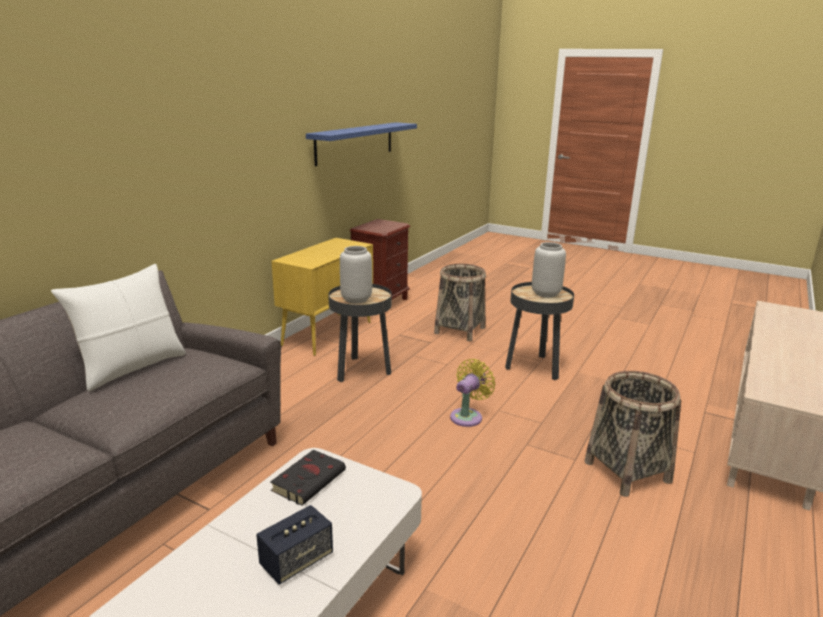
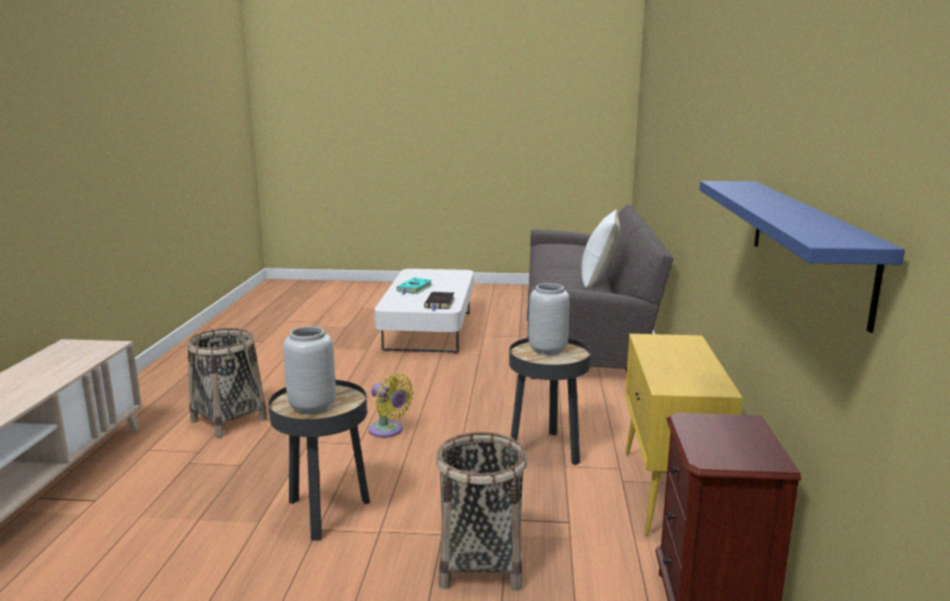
camera: 155 degrees right, 5 degrees down
speaker [256,505,333,585] -> turquoise book [396,278,432,295]
yellow fan [450,359,495,427] -> yellow fan turned 60 degrees counterclockwise [368,374,414,438]

